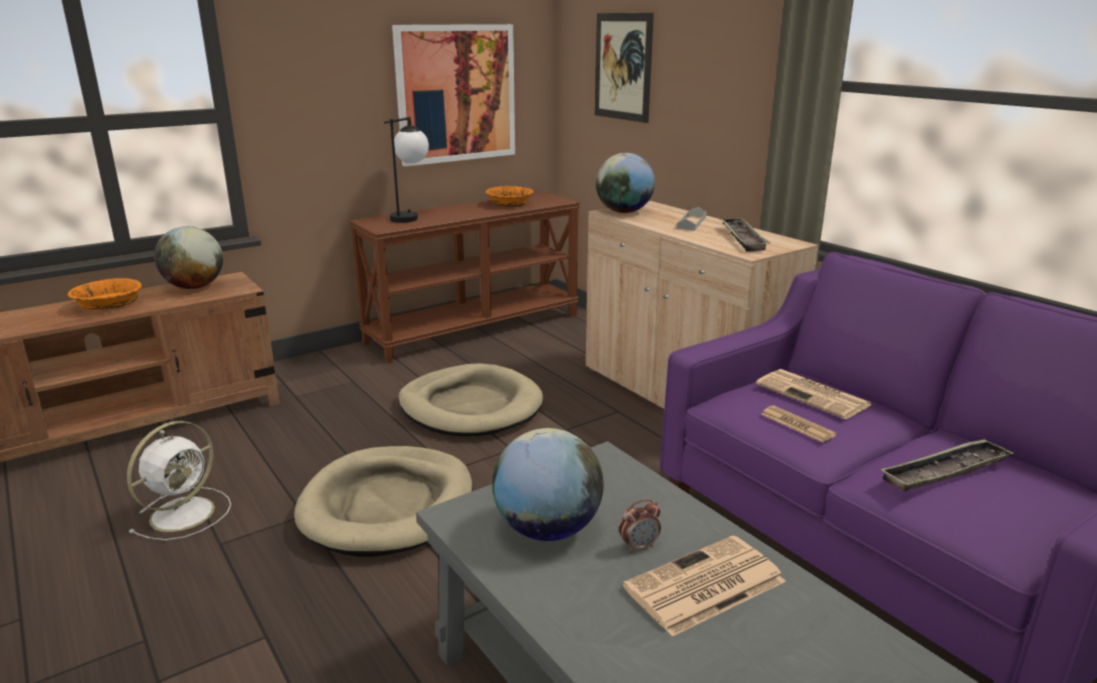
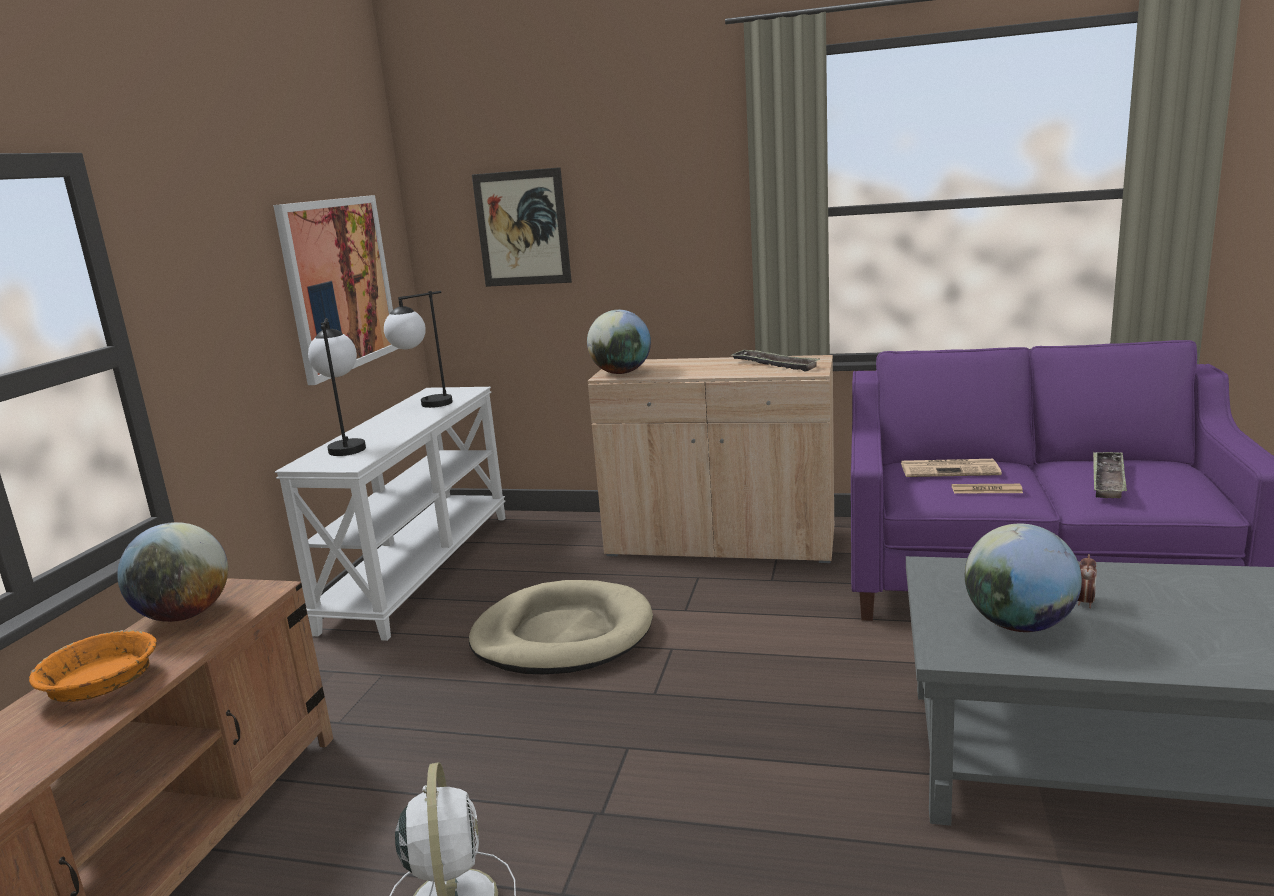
camera: 40 degrees left, 5 degrees down
beige dog bed [294,446,472,557] -> none
brown console table [349,192,580,364] -> white console table [275,387,506,641]
orange bowl [486,186,534,207] -> table lamp [384,291,453,408]
newspaper [623,536,786,636] -> none
grey tray [677,207,706,230] -> none

